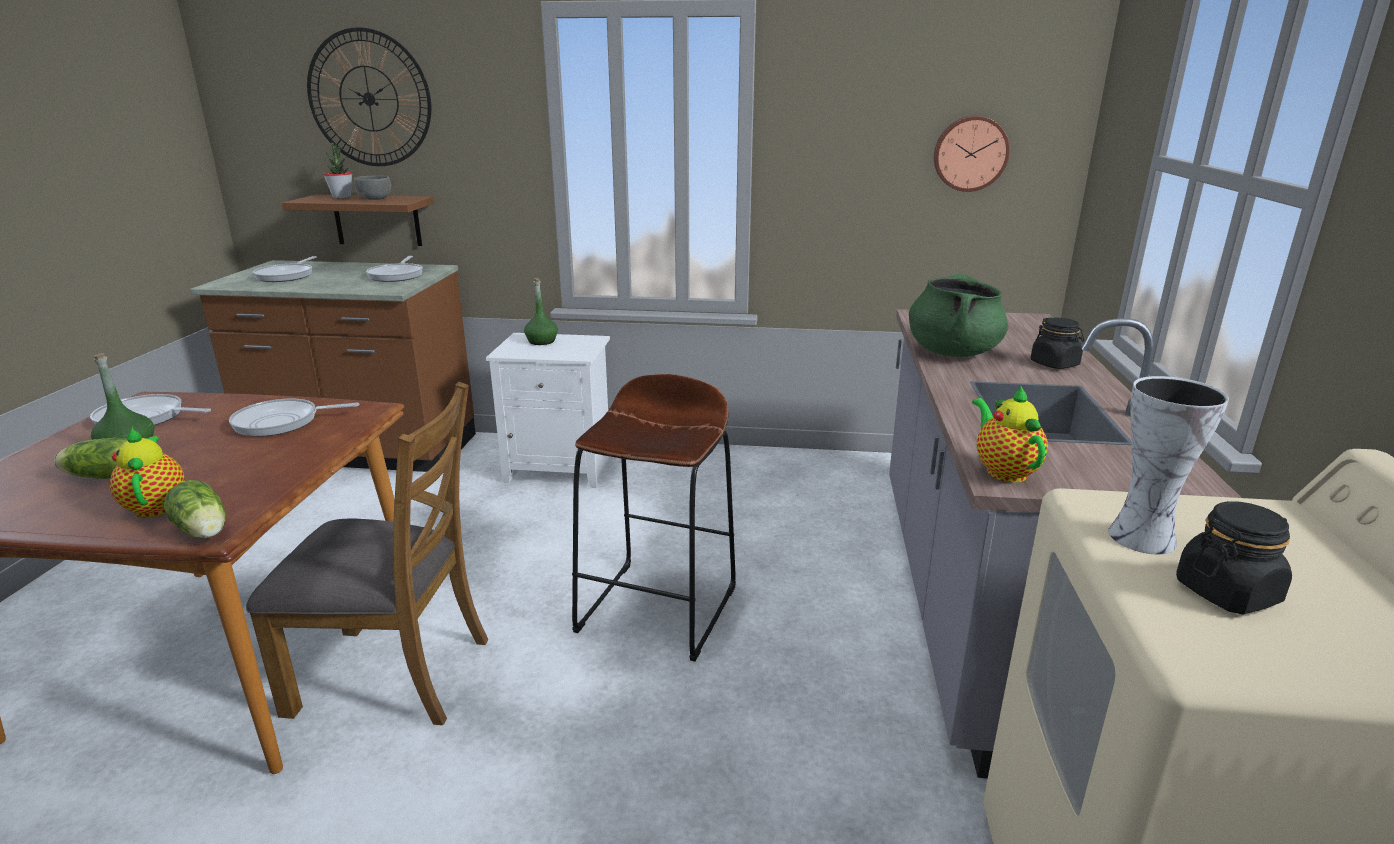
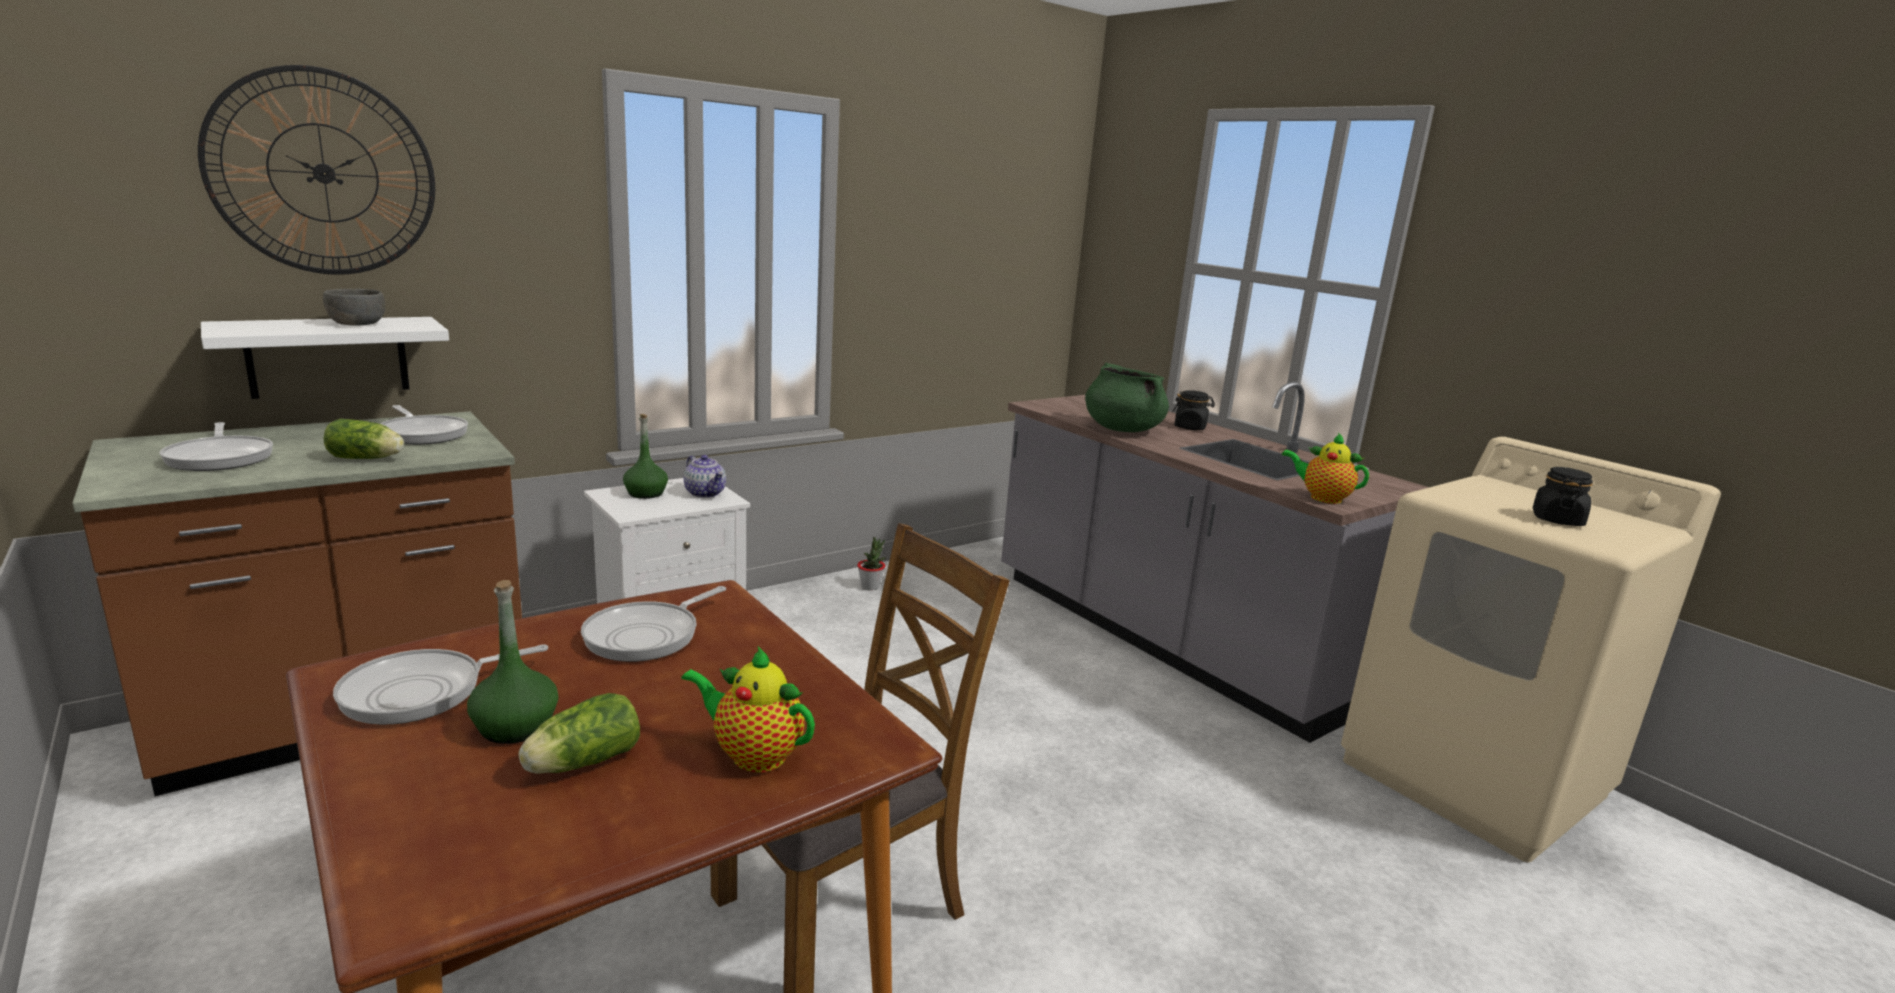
camera: 45 degrees left, 5 degrees down
lettuce [164,480,225,538] -> lettuce moved to [324,419,404,459]
brown shelf [282,195,434,246] -> white shelf [201,317,449,399]
potted plant [323,143,352,198] -> potted plant moved to [857,537,886,591]
brown stool [572,374,736,662] -> none
wall clock [934,116,1010,192] -> none
vase [1108,376,1229,555] -> none
none -> teapot [683,455,726,498]

